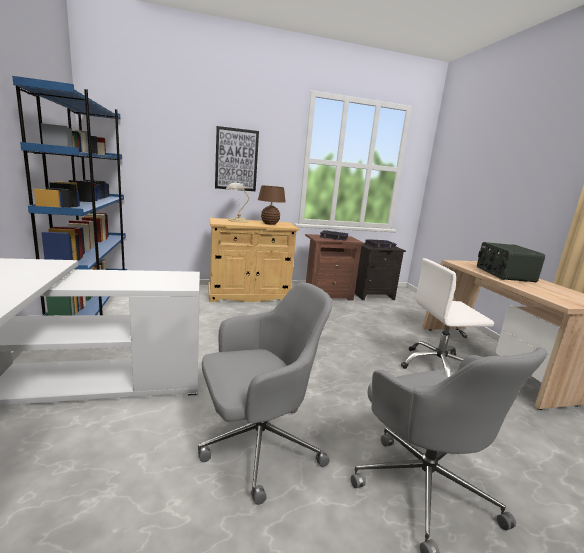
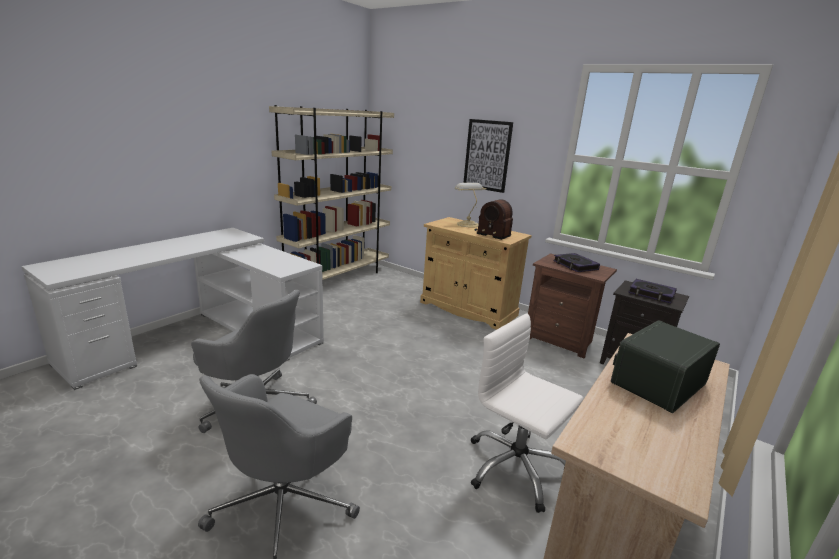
camera: 50 degrees right, 5 degrees up
blue bookcase [12,76,127,316] -> beige bookcase [269,105,394,280]
brown table lamp [258,185,286,225] -> radio [474,199,513,240]

